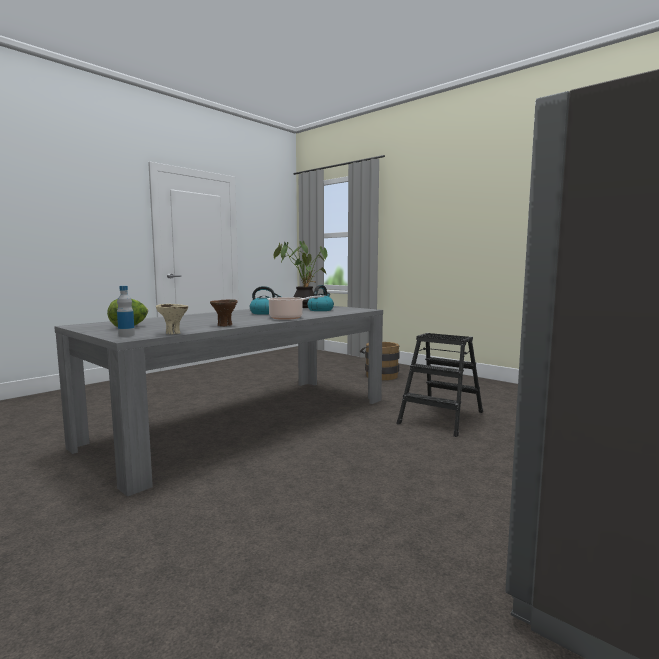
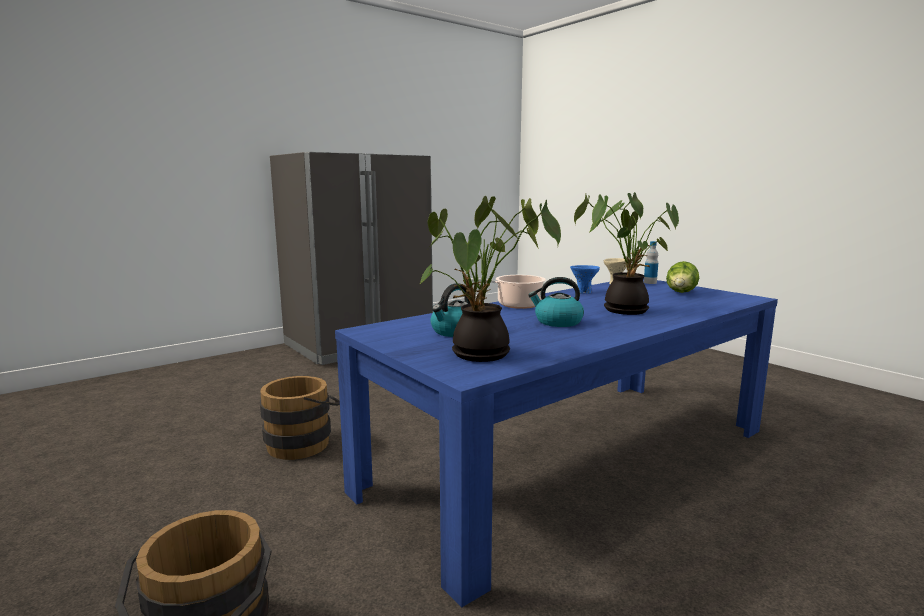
camera: 170 degrees left, 5 degrees up
grey dining table [54,306,383,497] -> blue dining table [335,279,778,607]
brown bowl [210,299,237,326] -> blue bowl [570,265,600,294]
black step ladder [396,333,483,437] -> brown bucket [260,376,340,460]
none -> potted plant [574,192,679,315]

